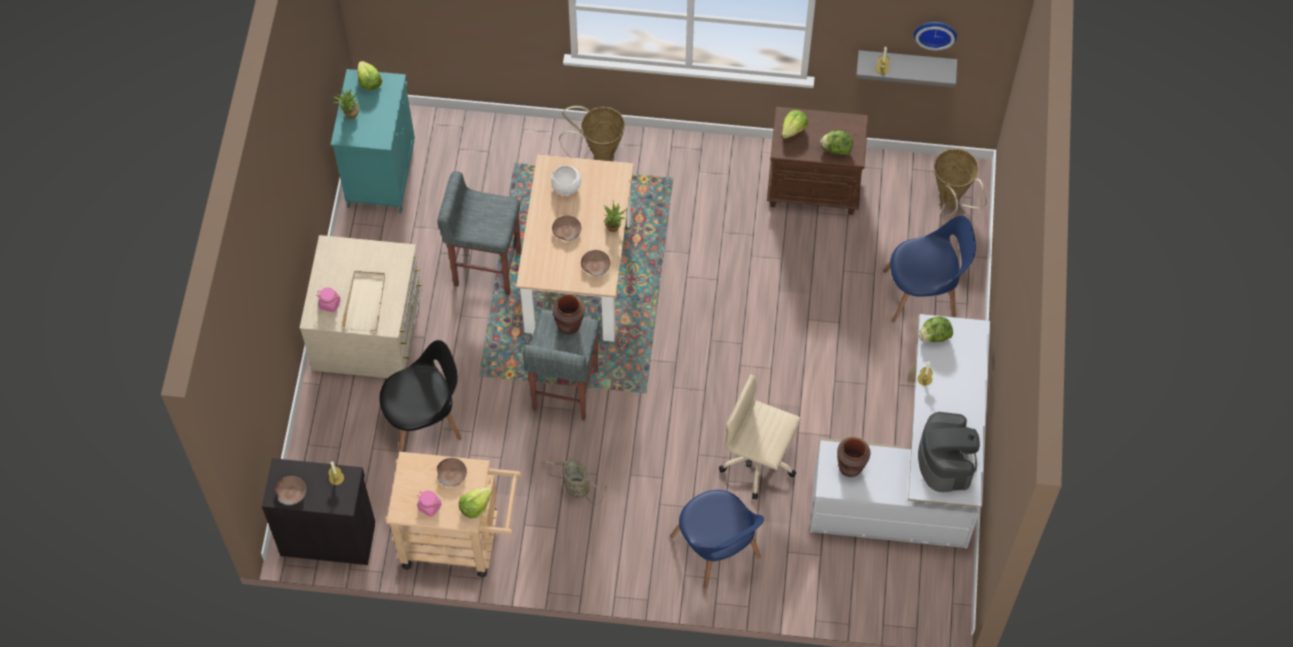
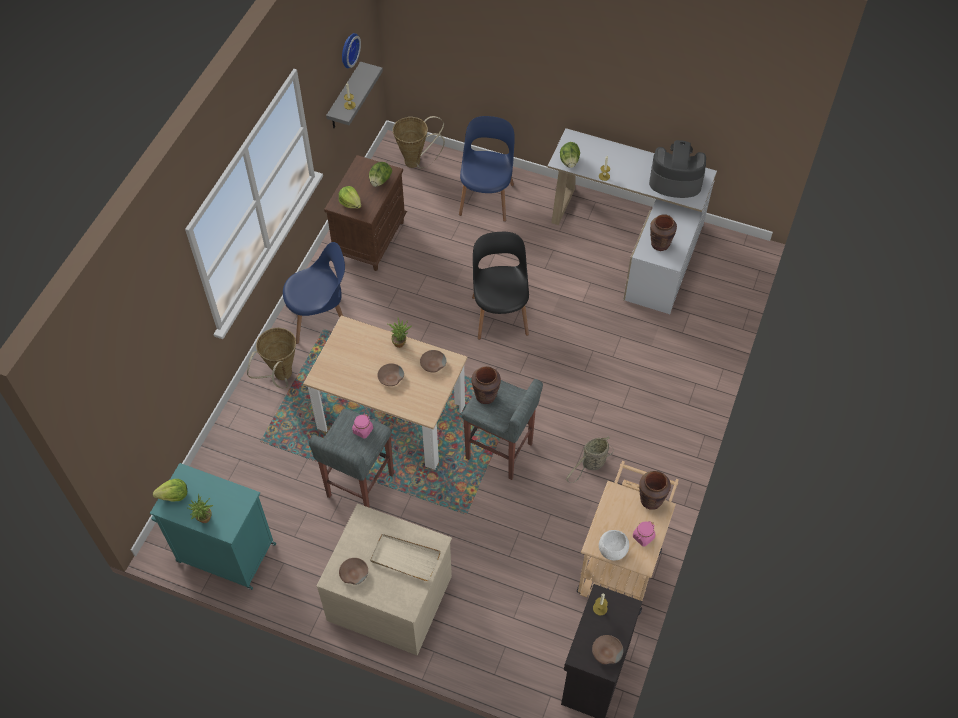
camera: 75 degrees left, 5 degrees down
pink jar [317,287,341,312] -> pink jar moved to [352,414,373,439]
black chair [379,340,461,455] -> black chair moved to [472,232,529,340]
brown bowl [437,458,467,487] -> brown bowl moved to [339,558,368,585]
lettuce [459,487,492,518] -> brown vase [639,471,671,510]
white bowl [551,166,581,195] -> white bowl moved to [599,530,629,560]
blue chair [670,490,764,589] -> blue chair moved to [283,242,345,344]
beige office chair [719,374,801,499] -> none

